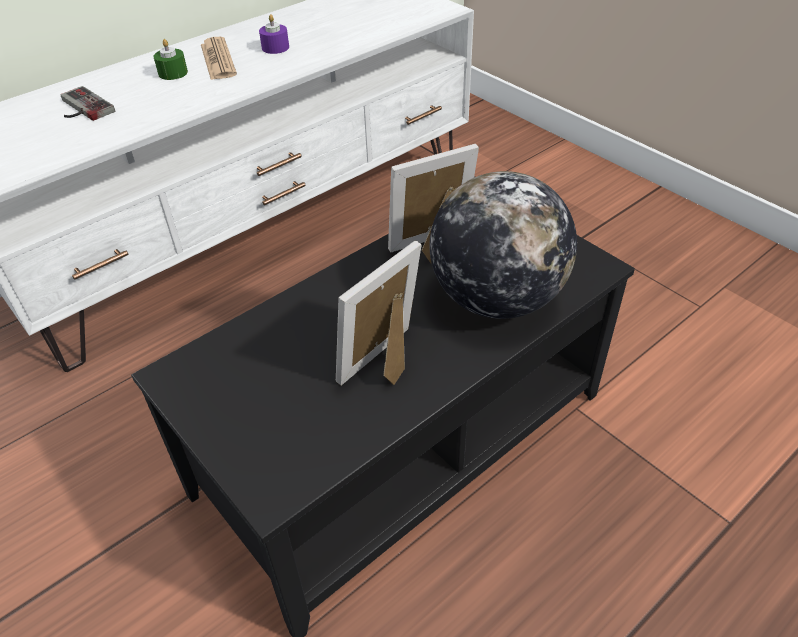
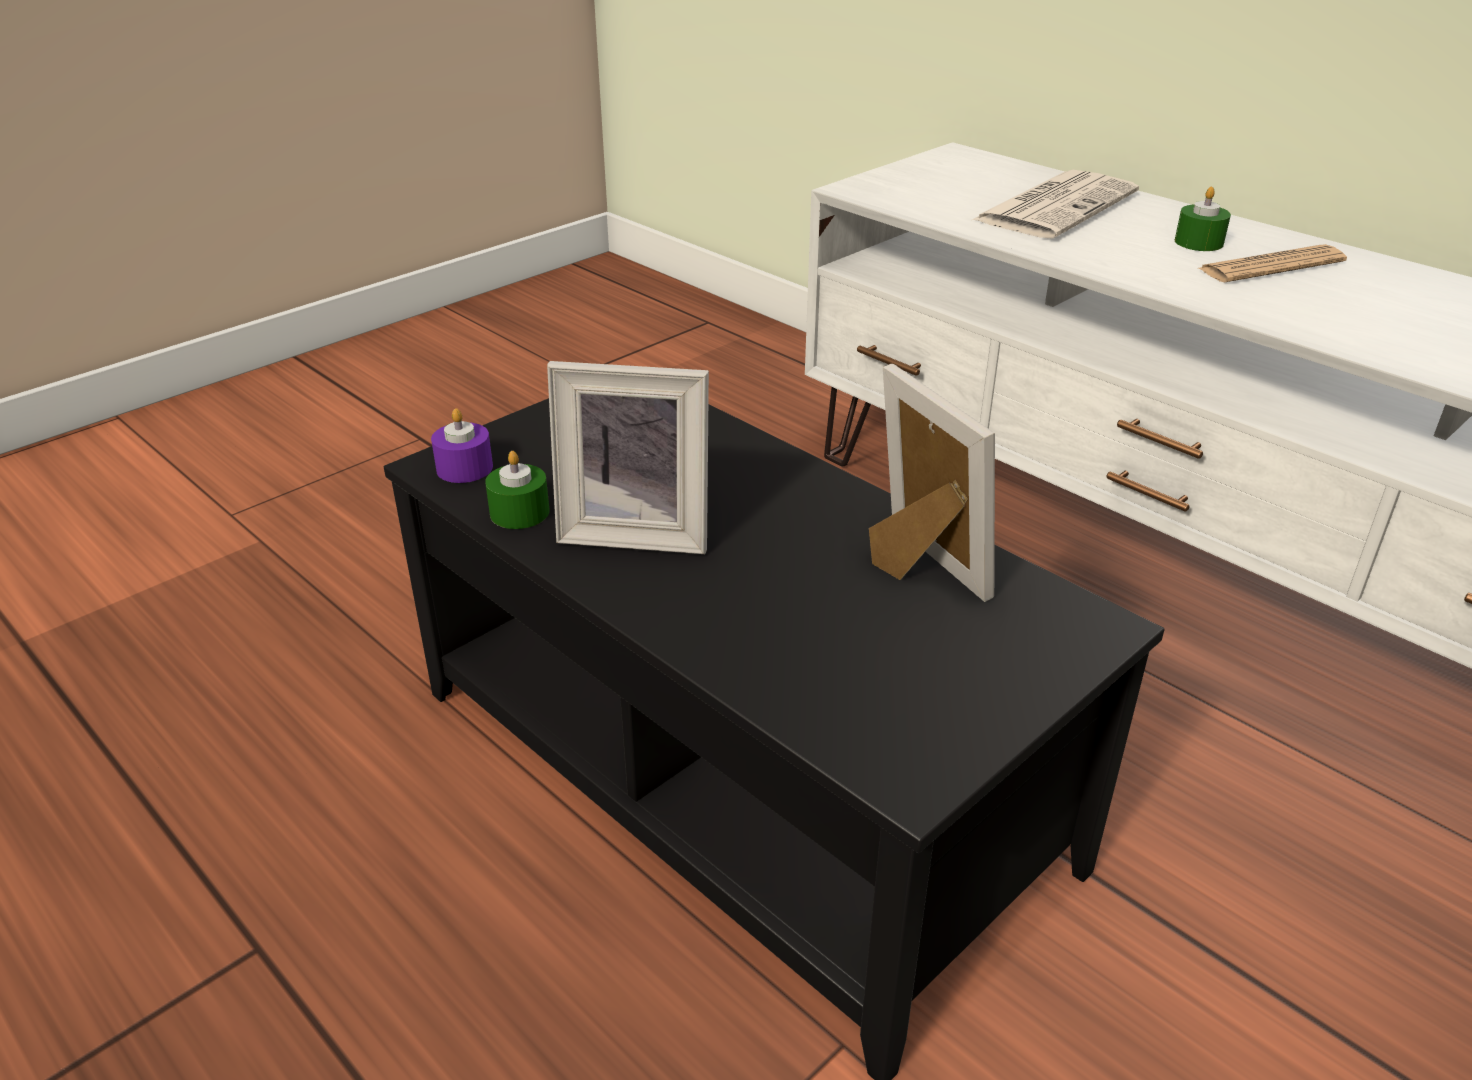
camera: 85 degrees right, 10 degrees down
game controller [60,86,116,121] -> newspaper [972,170,1139,239]
purple candle [259,14,289,54] -> purple candle moved to [431,408,493,483]
picture frame [336,241,422,385] -> picture frame turned 150 degrees clockwise [547,361,709,554]
globe [429,171,577,319] -> none
none -> green candle [485,451,549,529]

